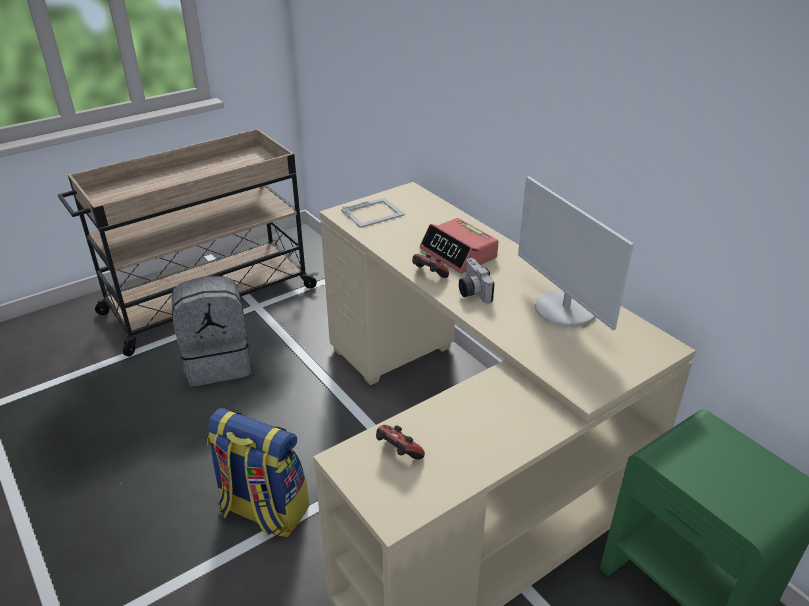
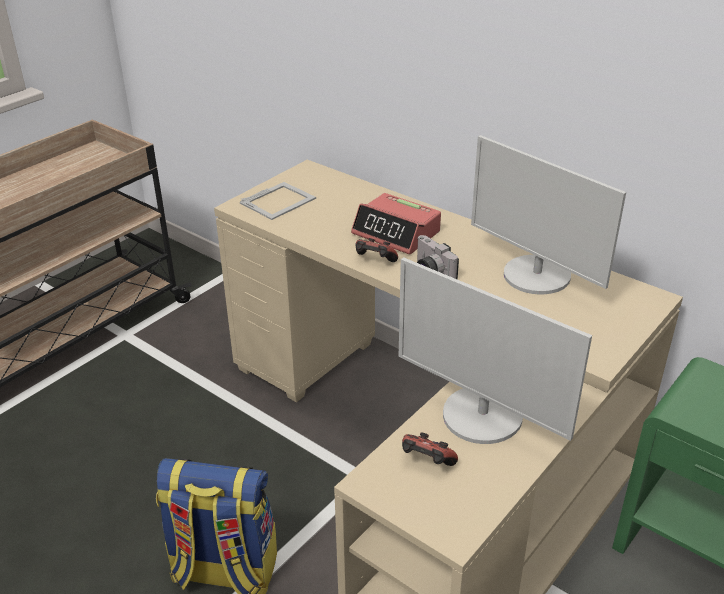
camera: 15 degrees left, 0 degrees up
grey backpack [171,276,251,386] -> none
none -> monitor [399,257,592,444]

